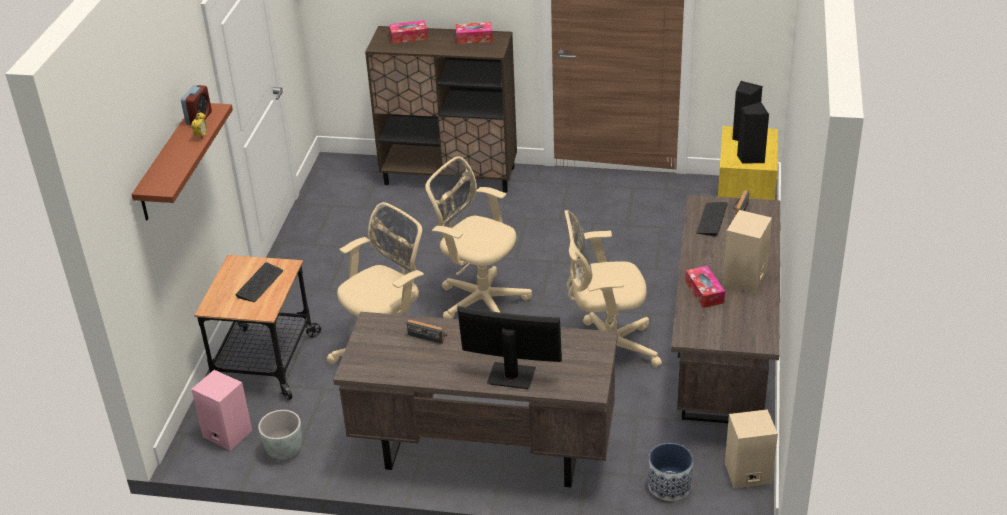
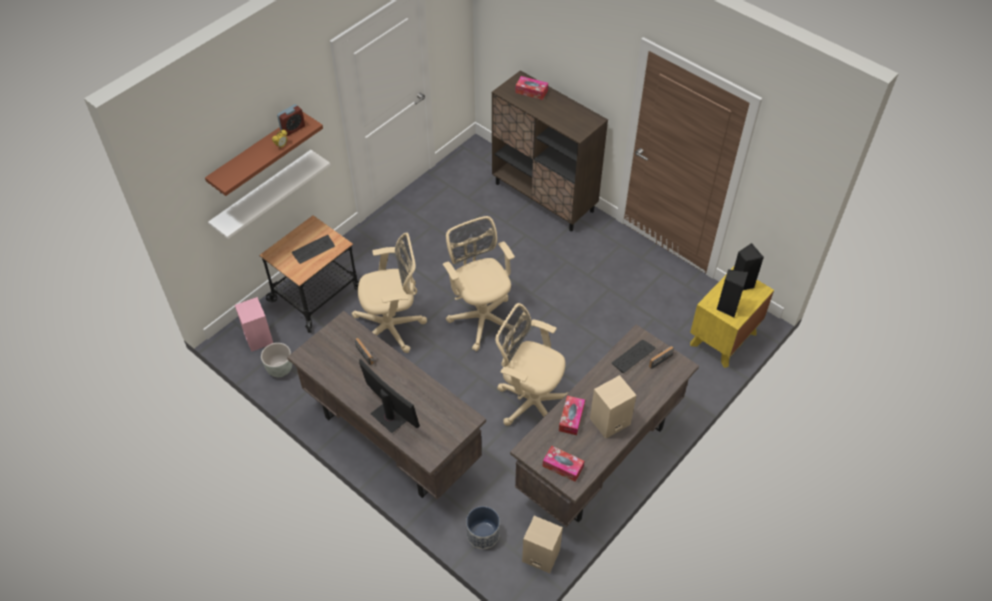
camera: 30 degrees right, 15 degrees up
tissue box [456,22,493,44] -> tissue box moved to [542,445,584,482]
none -> white shelf [208,150,330,239]

